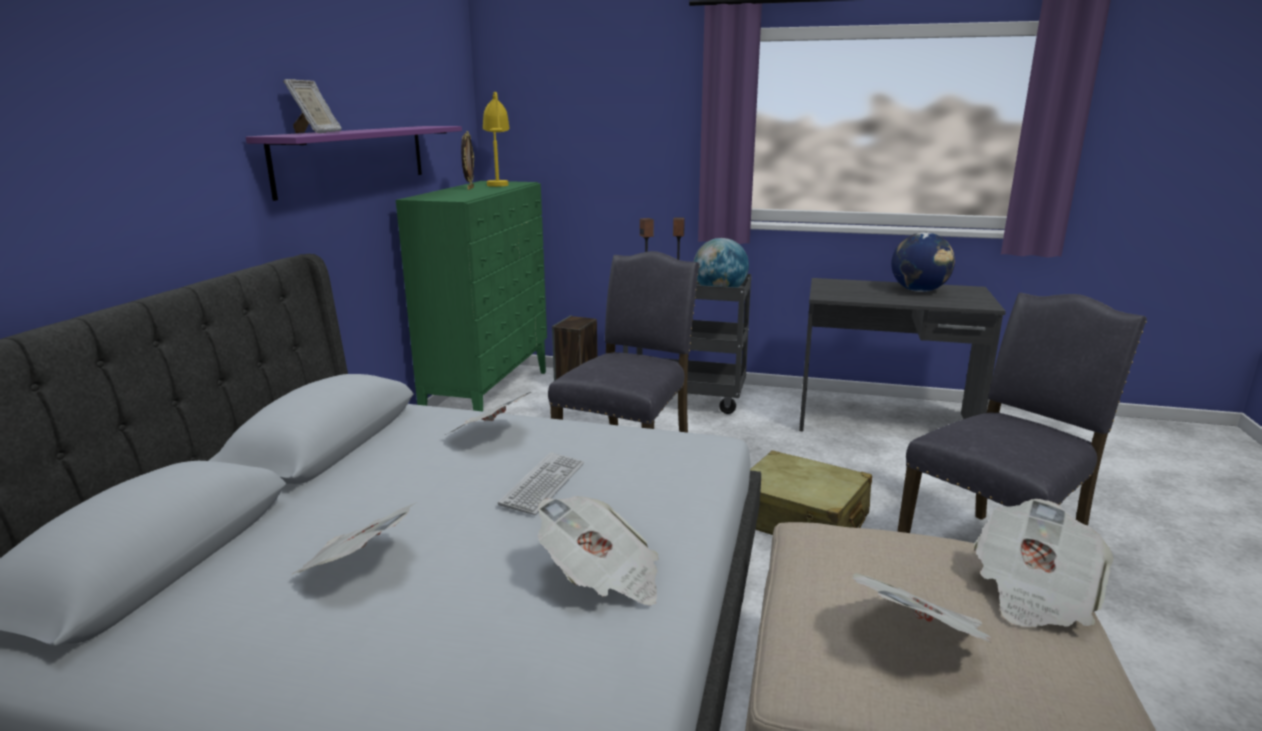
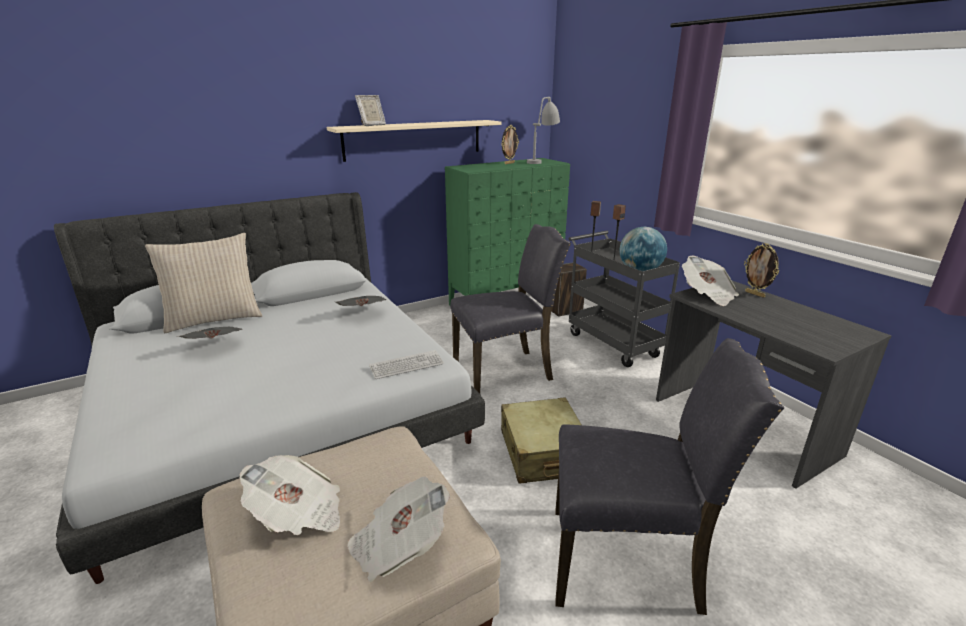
camera: 45 degrees right, 5 degrees up
purple shelf [246,126,462,201] -> beige shelf [327,120,502,162]
yellow table lamp [483,92,510,187] -> grey table lamp [527,97,560,164]
keyboard [498,452,584,515] -> keyboard moved to [369,350,444,379]
newspaper [538,496,659,605] -> newspaper moved to [682,256,739,306]
globe [891,232,955,292] -> none
none -> beige pillow [145,233,262,333]
none -> picture frame [744,243,779,298]

